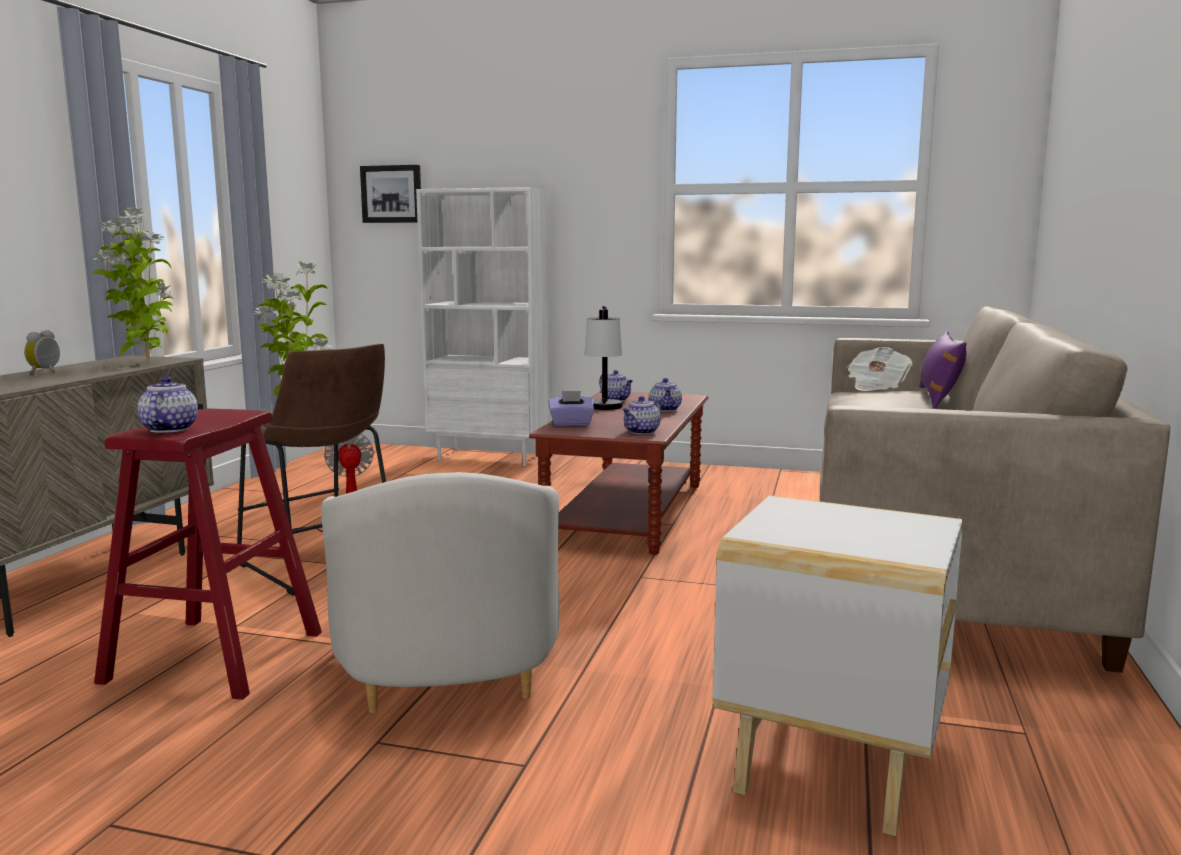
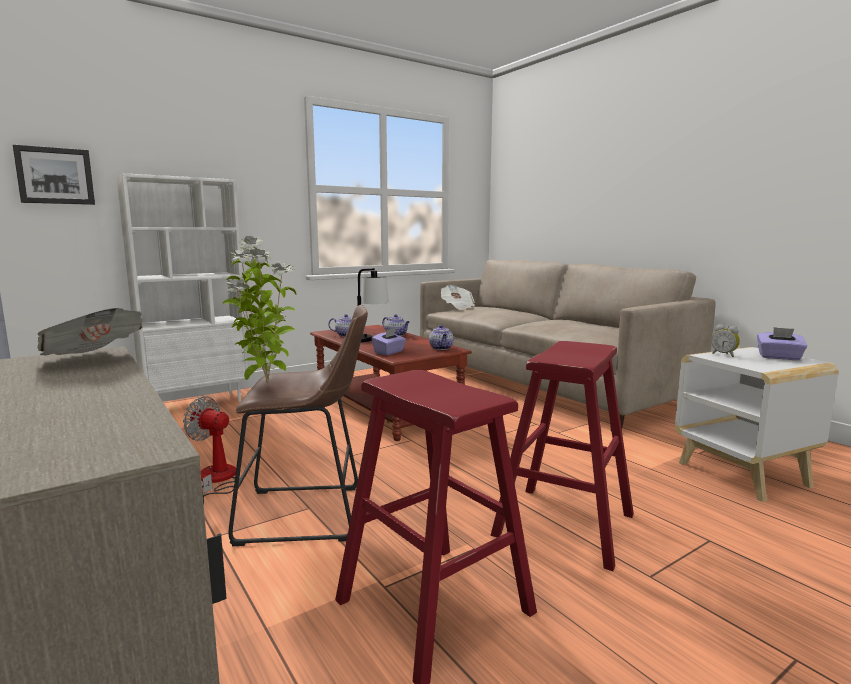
camera: 50 degrees left, 0 degrees up
alarm clock [24,330,60,374] -> alarm clock moved to [711,324,740,357]
potted plant [93,207,174,363] -> newspaper [37,308,143,356]
teapot [138,376,198,433] -> none
white armchair [321,472,559,713] -> red stool [491,341,634,571]
purple pillow [919,331,966,409] -> none
none -> purple tissue box [757,327,807,360]

